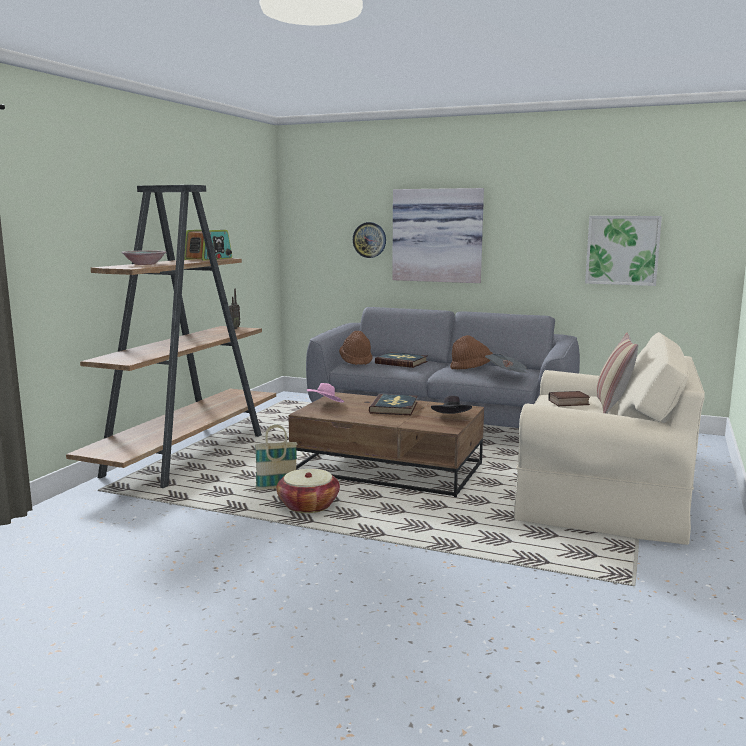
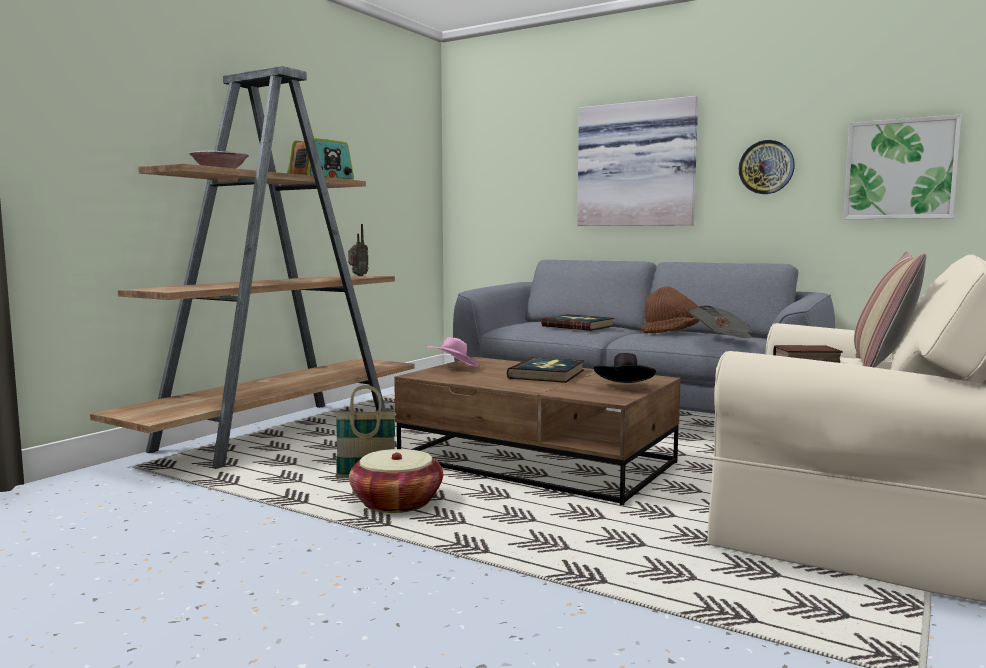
camera: 10 degrees right, 5 degrees down
brown hat [339,331,373,365] -> none
wall clock [353,222,386,258] -> wall clock moved to [739,140,795,194]

